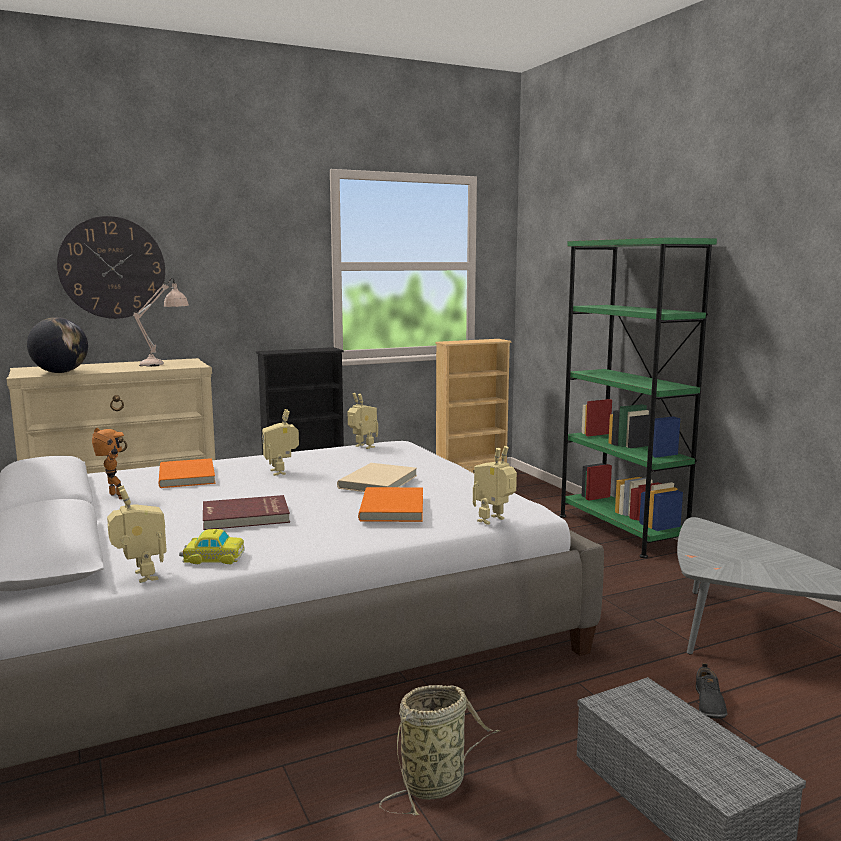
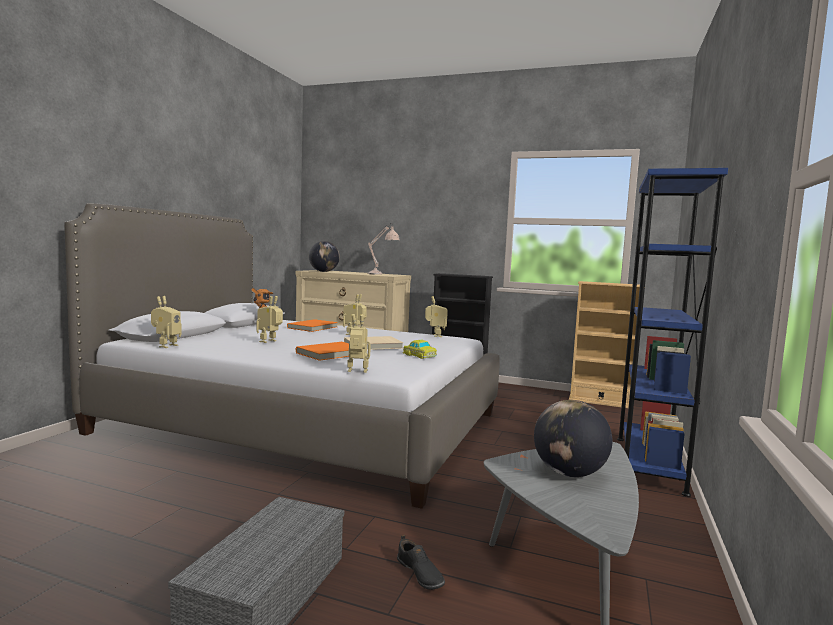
camera: 45 degrees right, 5 degrees down
wall clock [57,216,165,319] -> none
toy car [179,529,245,564] -> toy car moved to [403,339,437,359]
red book [203,495,290,530] -> toy robot [256,296,283,343]
basket [379,685,500,816] -> none
green bookcase [559,237,717,558] -> blue bookcase [617,168,728,497]
black shoe [695,663,727,719] -> black shoe turned 90 degrees counterclockwise [397,535,445,590]
none -> globe [534,400,612,477]

